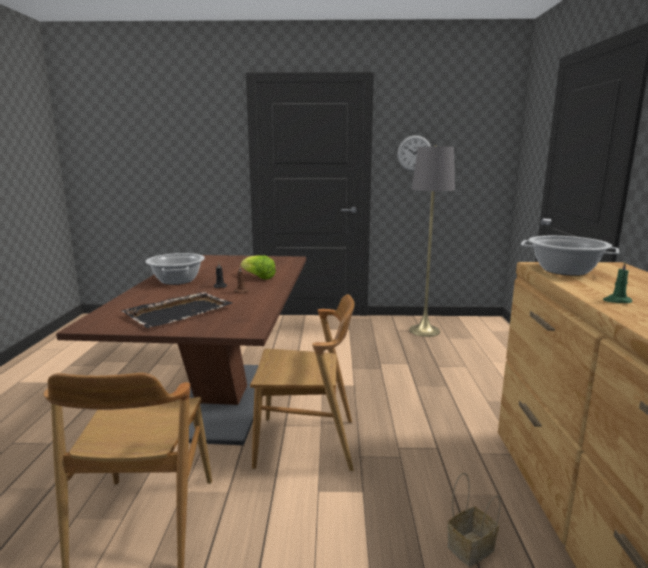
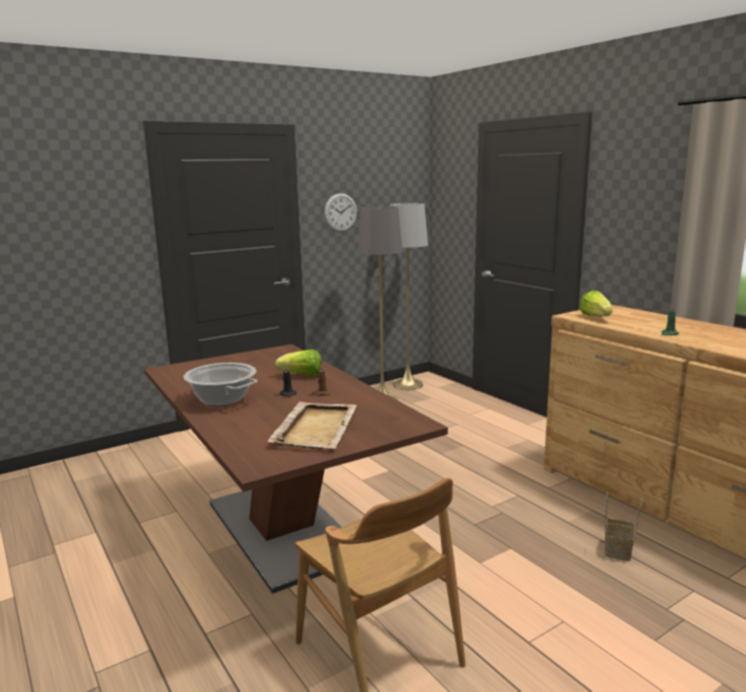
camera: 35 degrees left, 0 degrees up
black tray [122,292,232,328] -> beige tray [268,402,357,449]
brown chair [250,294,354,471] -> none
cooking pot [521,236,619,276] -> lettuce [580,290,613,316]
none -> grey floor lamp [390,202,428,390]

